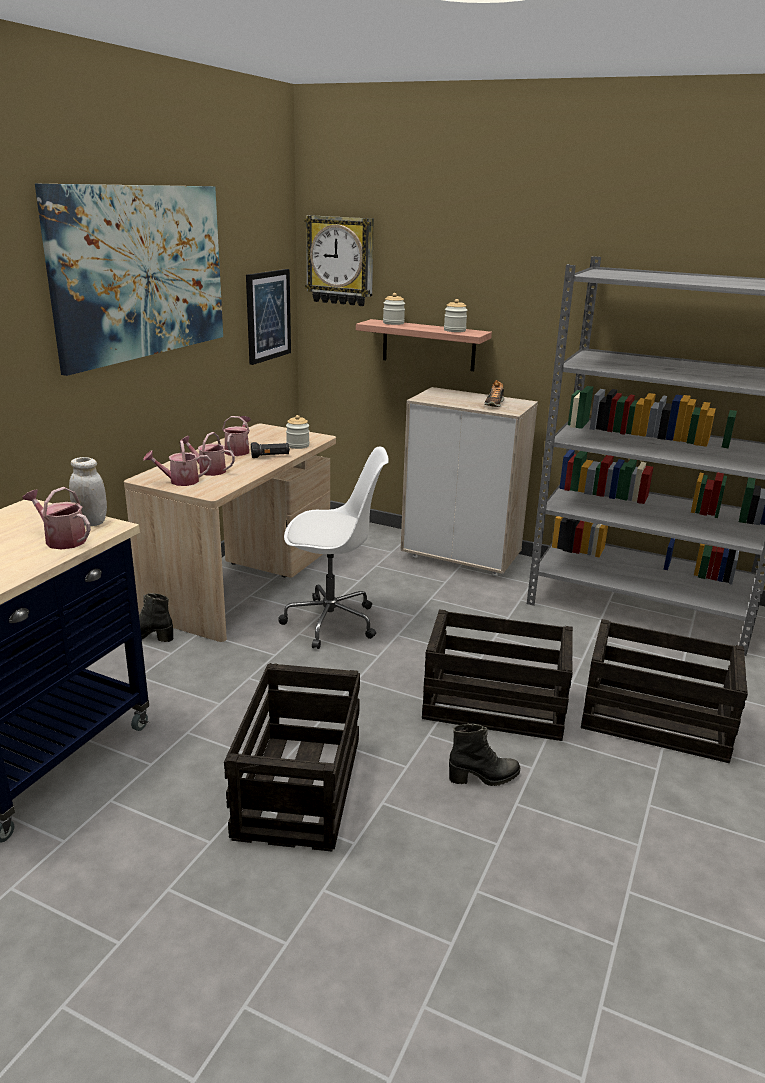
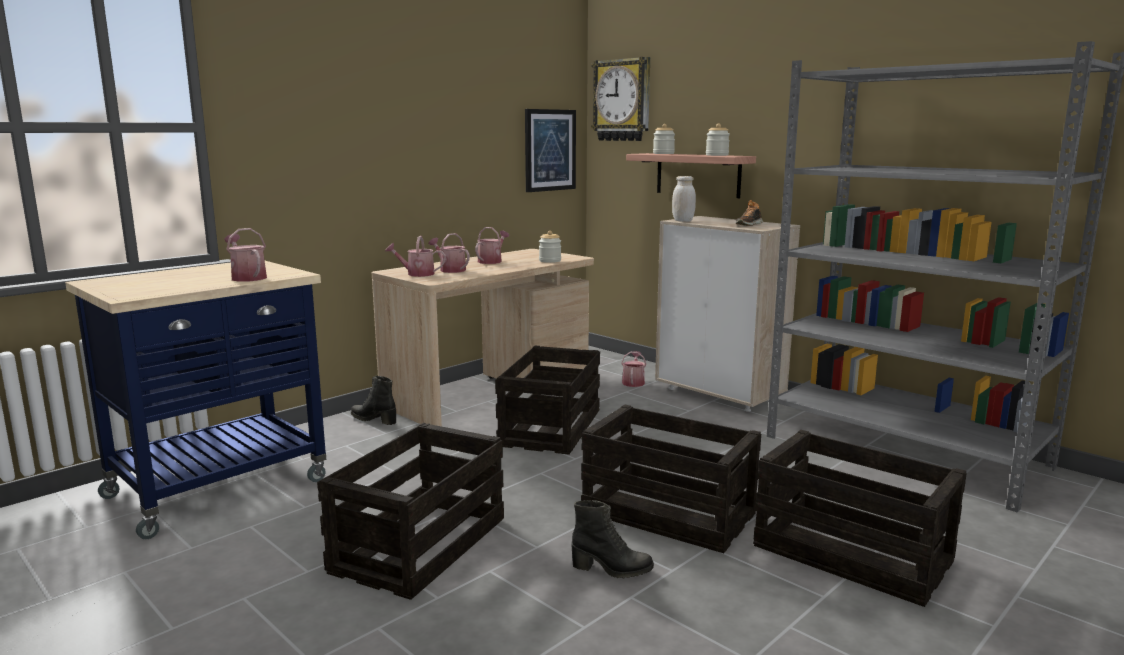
camera: 20 degrees right, 10 degrees down
picture [35,184,223,376] -> none
white jar [69,457,107,526] -> white jar moved to [672,176,696,222]
black flashlight [251,442,290,458] -> none
white office chair [278,447,389,649] -> crate [495,346,600,455]
none -> watering can [621,351,646,387]

